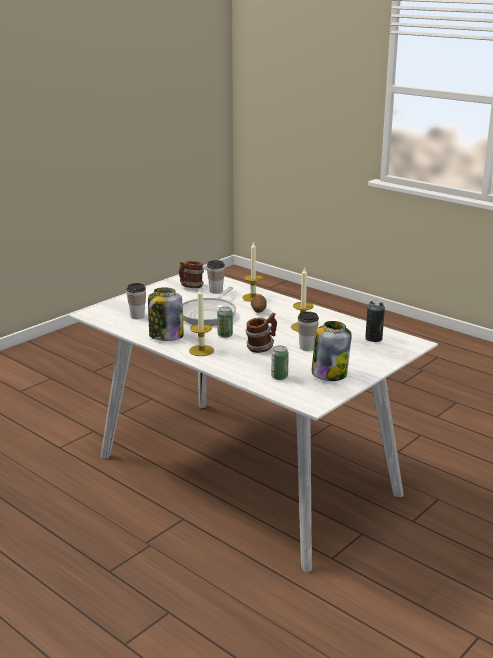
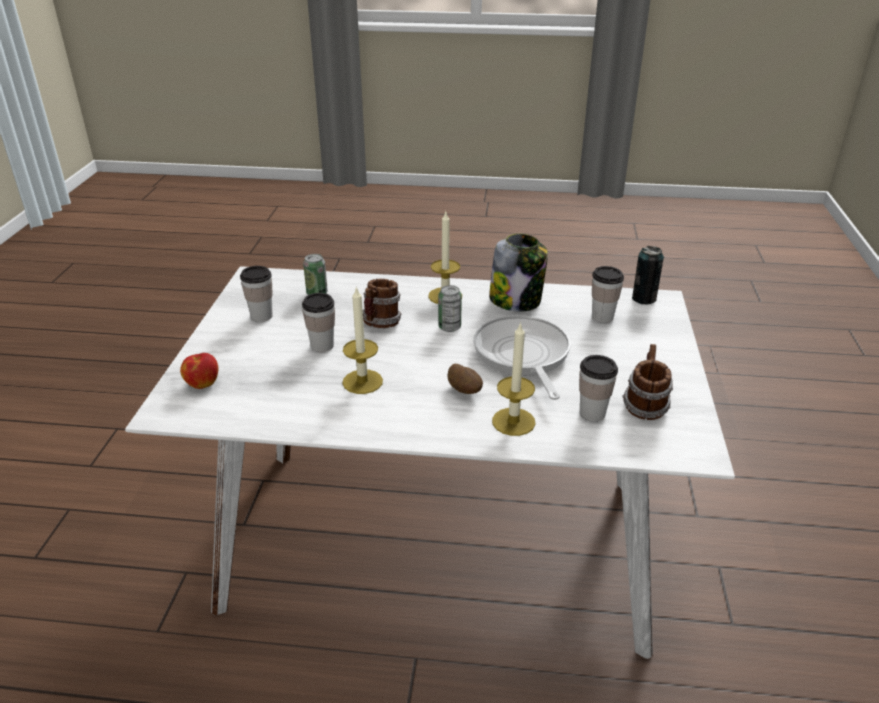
camera: 145 degrees right, 10 degrees up
jar [311,321,352,381] -> cup [240,266,273,322]
can [365,300,385,342] -> can moved to [632,246,664,304]
none -> apple [180,353,218,389]

